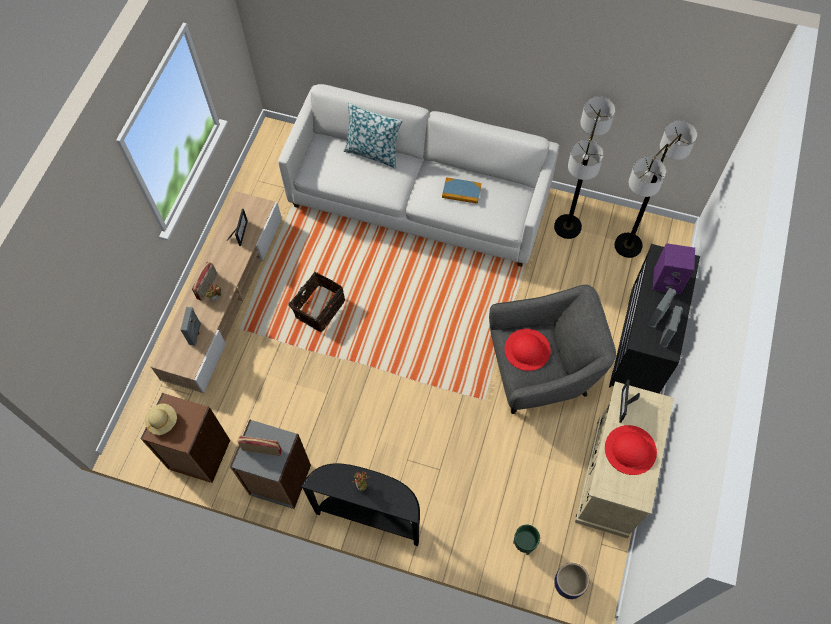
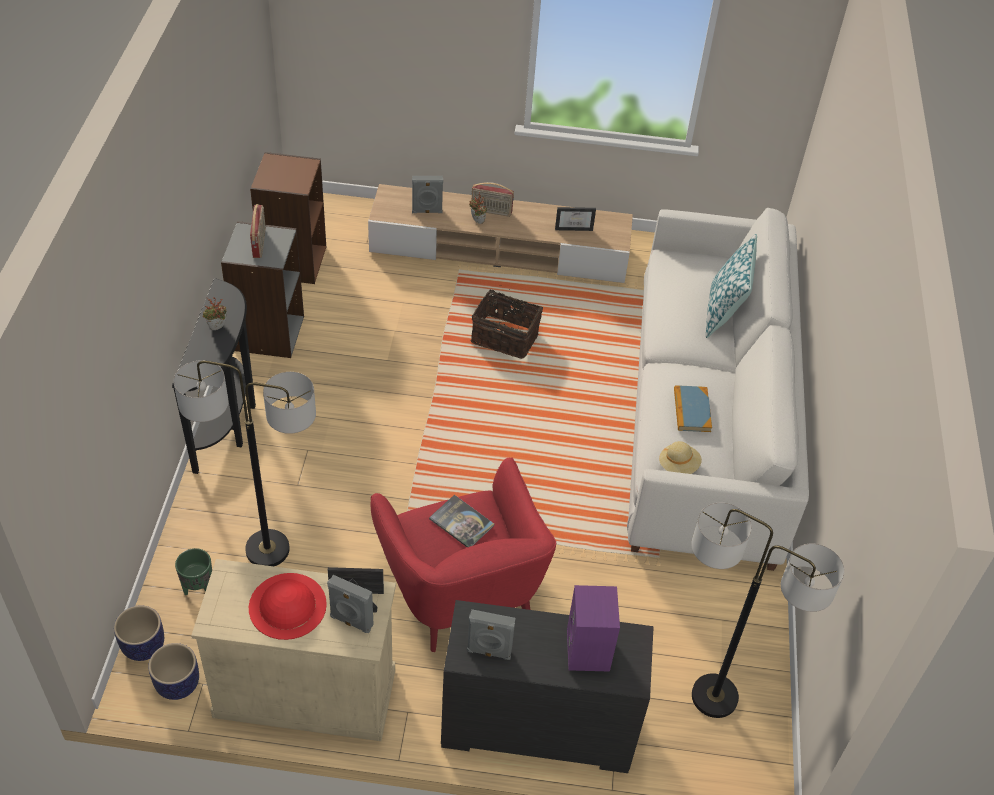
camera: 75 degrees right, 15 degrees down
beige hat [145,404,177,435] -> beige hat moved to [659,441,702,474]
grey armchair [489,284,616,414] -> red armchair [371,458,556,652]
red hat [505,329,551,371] -> book [429,495,494,547]
floor lamp [554,96,616,239] -> floor lamp moved to [173,360,316,566]
grey speaker [648,288,676,328] -> grey speaker moved to [327,575,374,633]
none -> planter [148,643,199,700]

